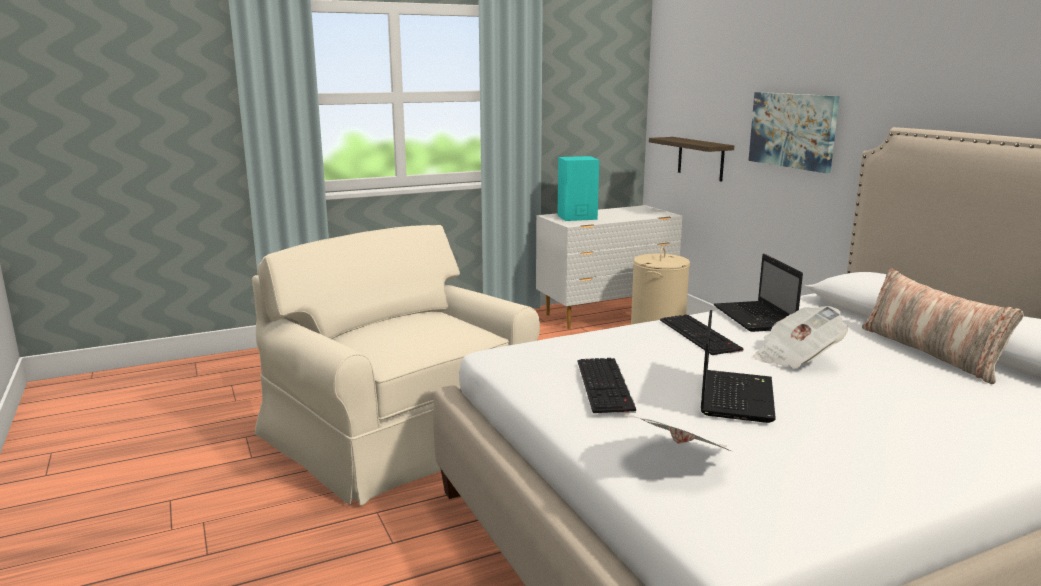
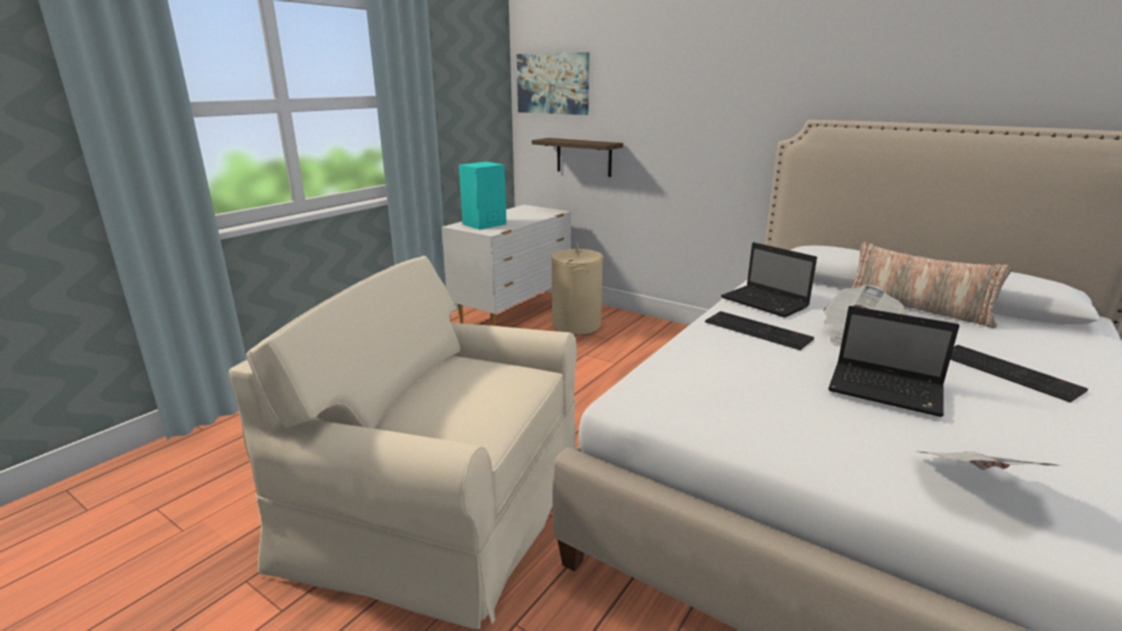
camera: 30 degrees left, 5 degrees up
keyboard [578,358,636,413] -> keyboard moved to [950,345,1088,403]
laptop [701,310,776,423] -> laptop turned 135 degrees clockwise [828,306,959,417]
picture [748,92,840,173] -> picture moved to [517,52,589,115]

